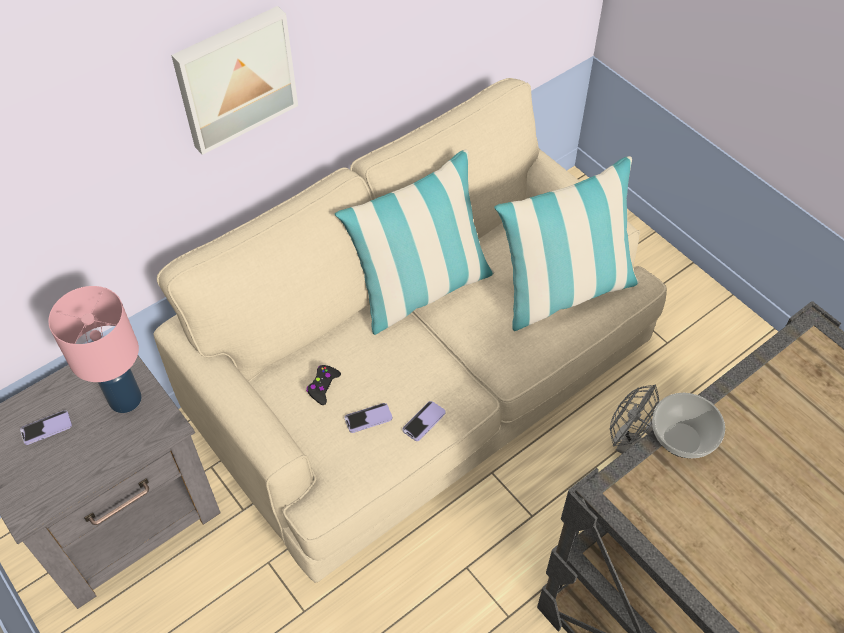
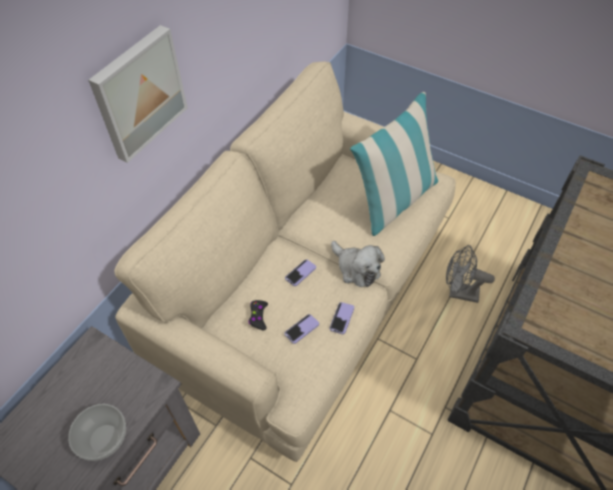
camera: 20 degrees left, 0 degrees up
phone [20,410,72,445] -> phone moved to [285,259,316,286]
pink table lamp [48,286,142,413] -> none
pillow [335,150,494,335] -> none
bowl [652,393,725,458] -> bowl moved to [68,404,126,461]
none -> plush toy [331,241,385,287]

